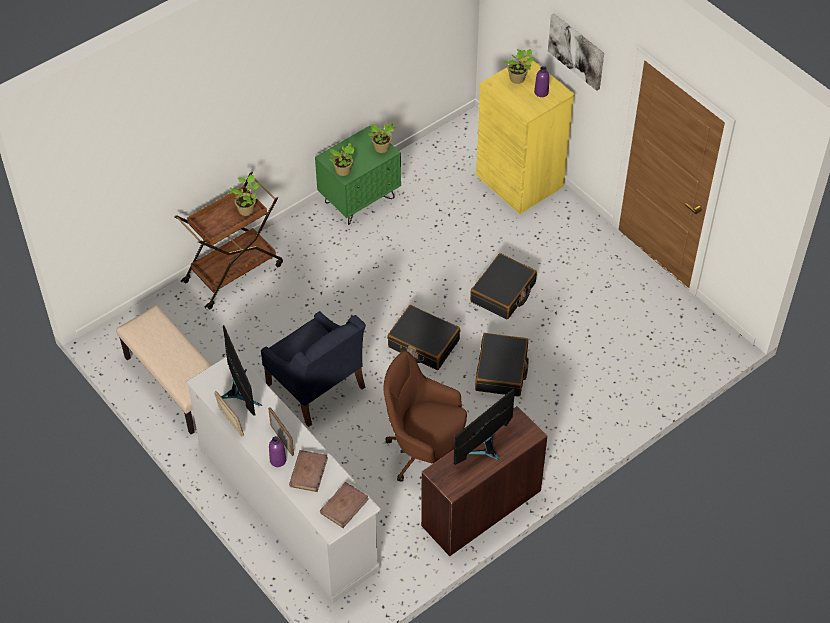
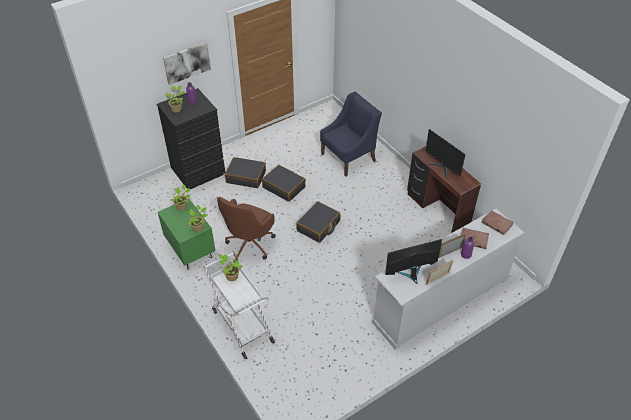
camera: 85 degrees left, 5 degrees down
beige bench [116,305,212,434] -> none
brown cart [174,171,283,309] -> white cart [203,250,275,359]
blue armchair [261,311,366,427] -> blue armchair moved to [320,92,382,177]
brown office chair [383,351,467,482] -> brown office chair moved to [217,197,276,262]
black suitcase [475,333,529,397] -> black suitcase moved to [225,157,266,188]
yellow dresser [476,56,575,214] -> black dresser [157,88,225,189]

